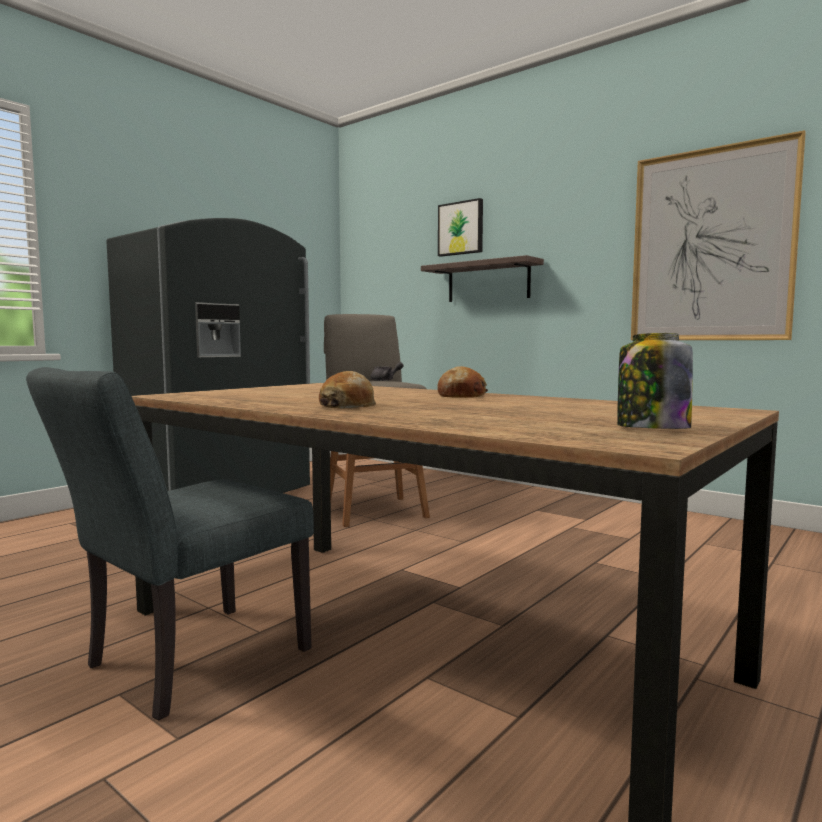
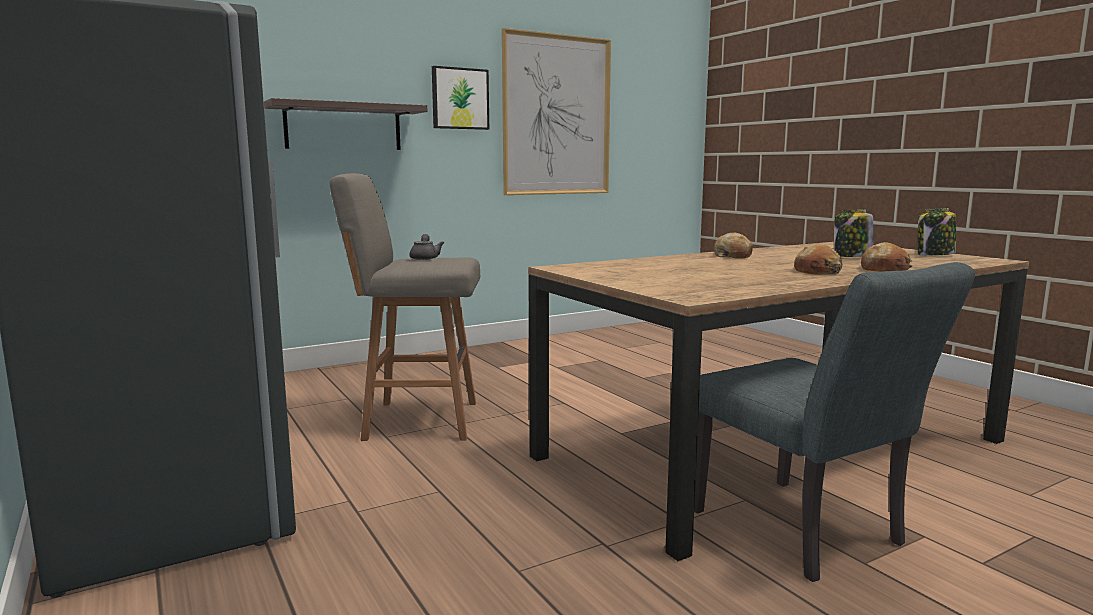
camera: 70 degrees left, 5 degrees up
picture [438,198,483,257] -> picture moved to [432,66,489,130]
none -> jar [834,209,873,257]
none -> bread [861,242,912,272]

